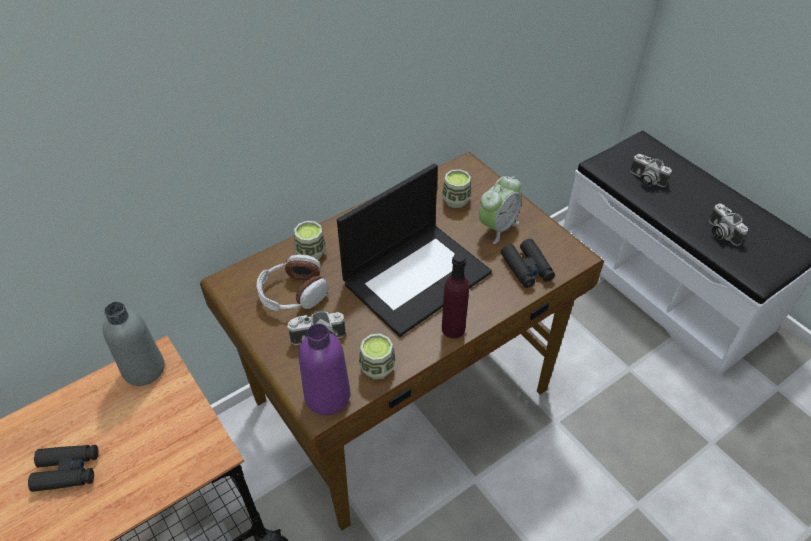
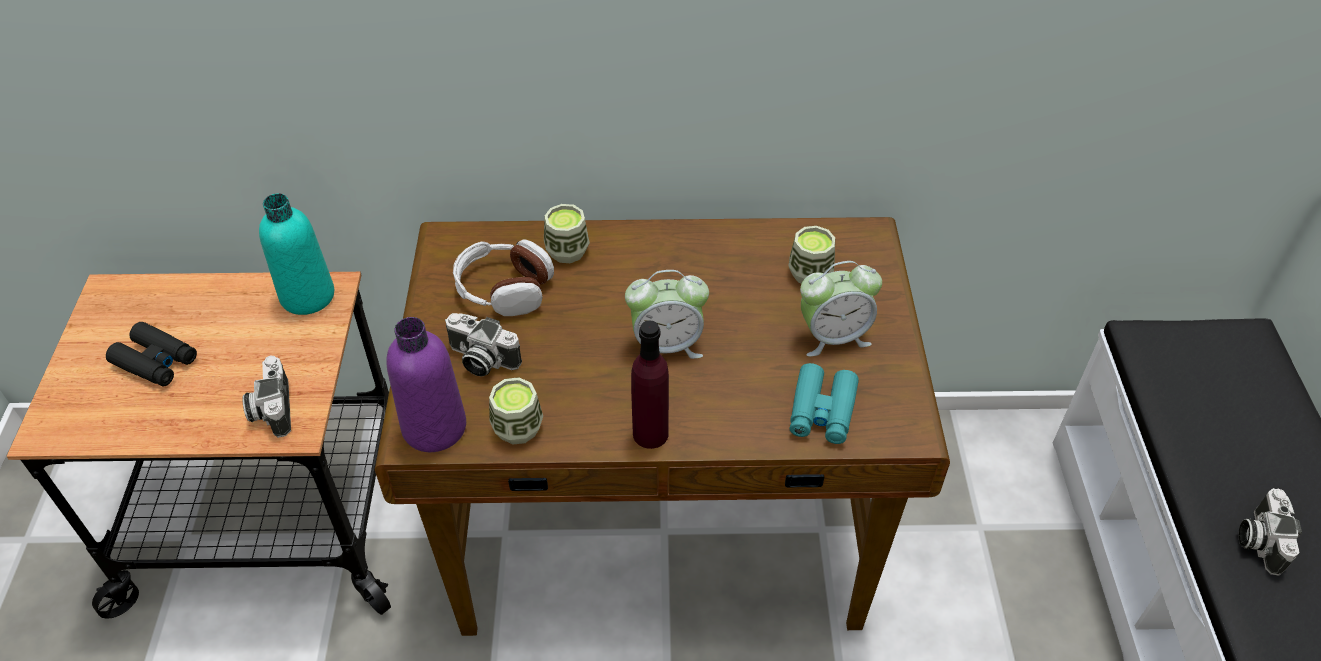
camera: 35 degrees right, 0 degrees up
grey bottle [103,302,164,386] -> turquoise bottle [259,193,334,315]
laptop [337,164,492,337] -> alarm clock [625,270,709,359]
black binoculars [501,239,555,288] -> turquoise binoculars [790,363,859,444]
camera [630,154,672,187] -> camera moved to [242,356,291,438]

